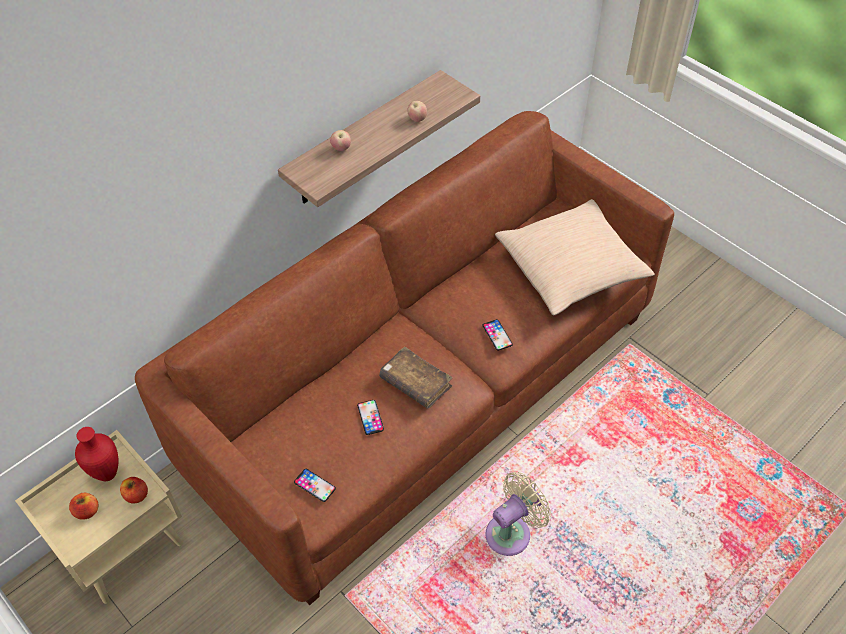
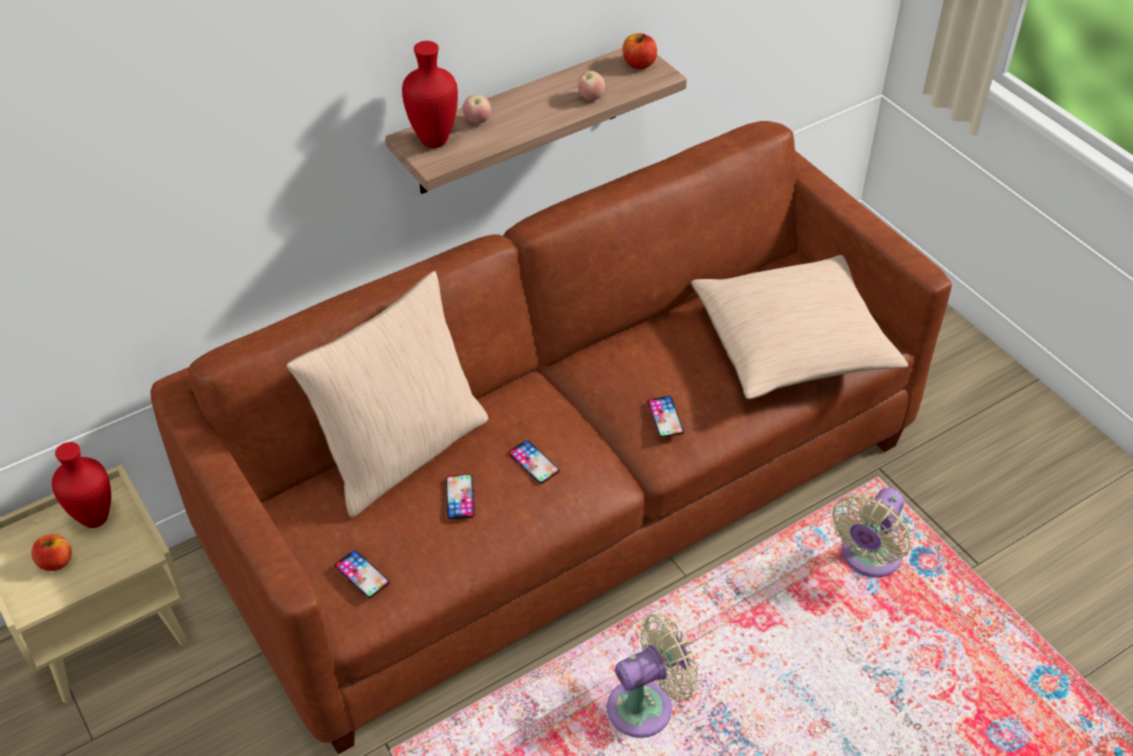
camera: 10 degrees right, 5 degrees down
apple [120,477,148,503] -> apple moved to [622,33,657,69]
brown book [379,347,453,409] -> phone [508,440,560,484]
none -> beige pillow [286,271,488,518]
none -> red vase [402,41,458,148]
none -> beige fan [832,488,912,578]

